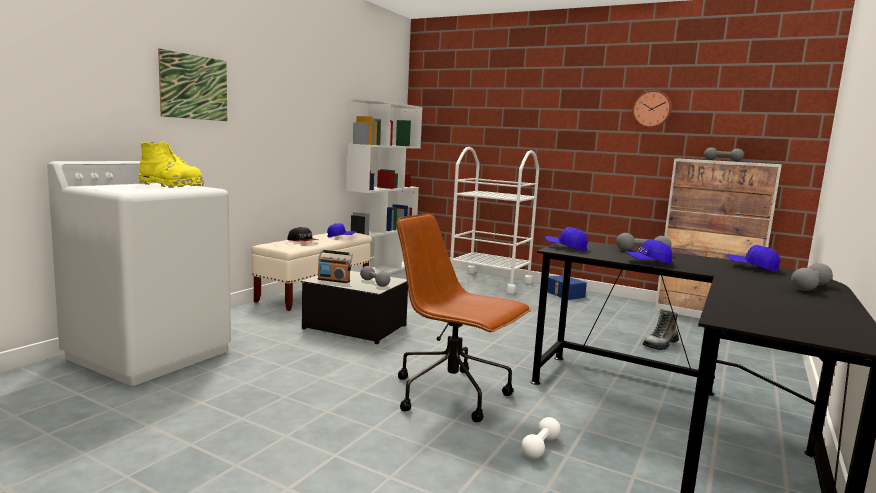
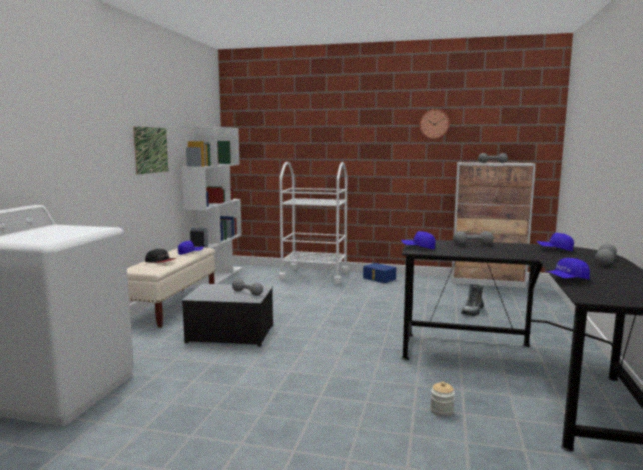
camera: 15 degrees left, 0 degrees up
yellow boot [139,141,204,188] -> none
picture [158,48,227,121] -> picture moved to [133,126,168,175]
radio [318,250,353,283] -> none
brown office chair [396,214,531,422] -> none
white dumbbell [521,417,561,459] -> jar [430,382,455,417]
blue cap [624,239,672,265] -> blue cap moved to [546,258,590,280]

